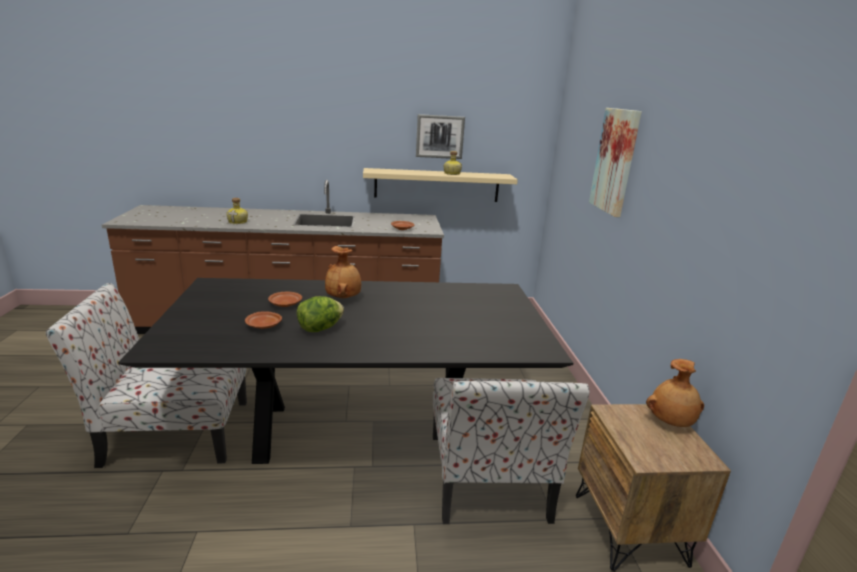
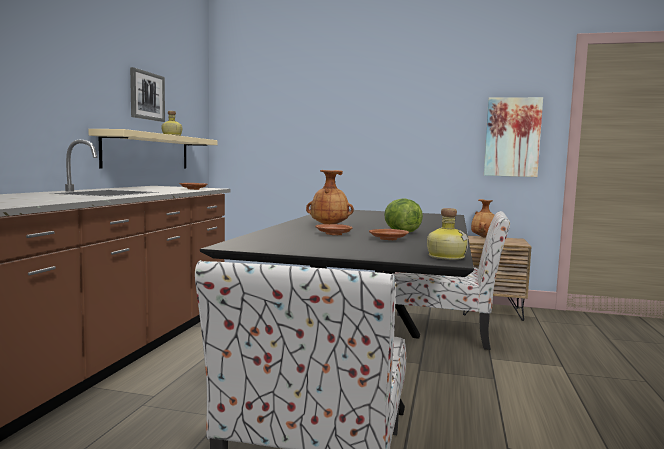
camera: 70 degrees left, 15 degrees down
bottle [227,198,248,224] -> bottle moved to [427,208,468,260]
picture [589,108,642,217] -> picture moved to [484,97,543,177]

